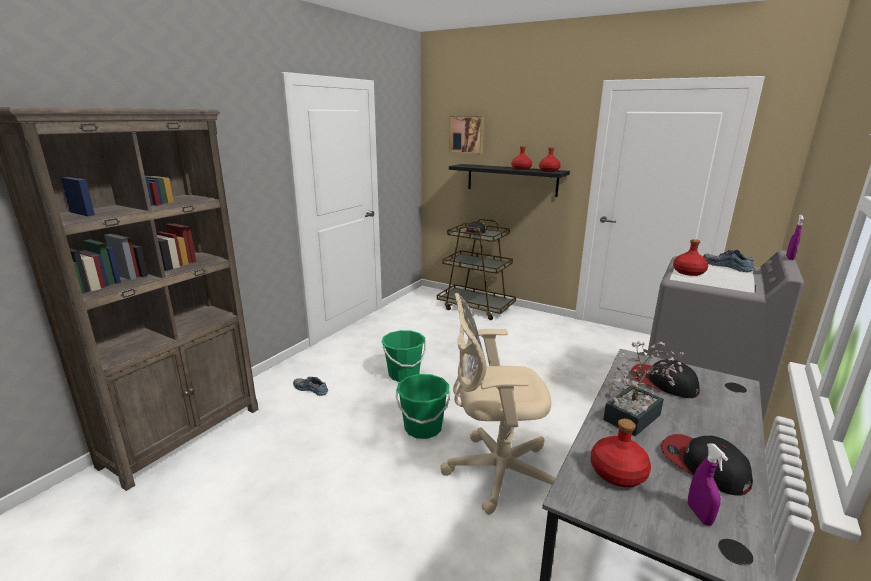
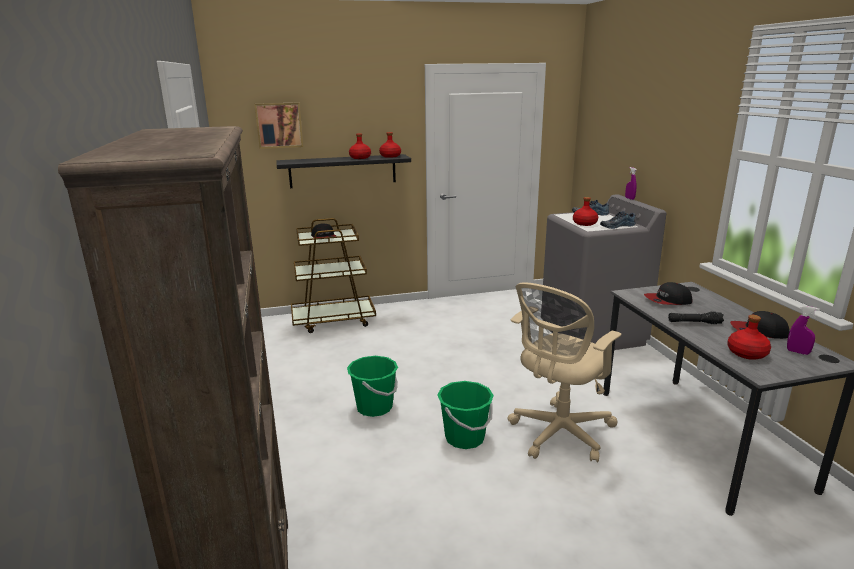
camera: 45 degrees left, 0 degrees up
shoe [293,377,328,396] -> shoe moved to [600,210,636,229]
potted plant [603,341,685,436] -> black flashlight [668,312,724,324]

